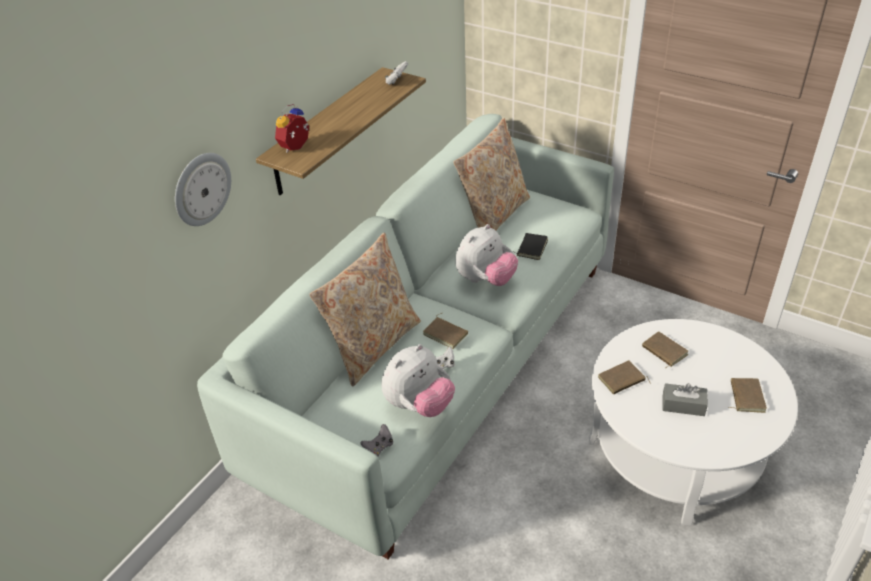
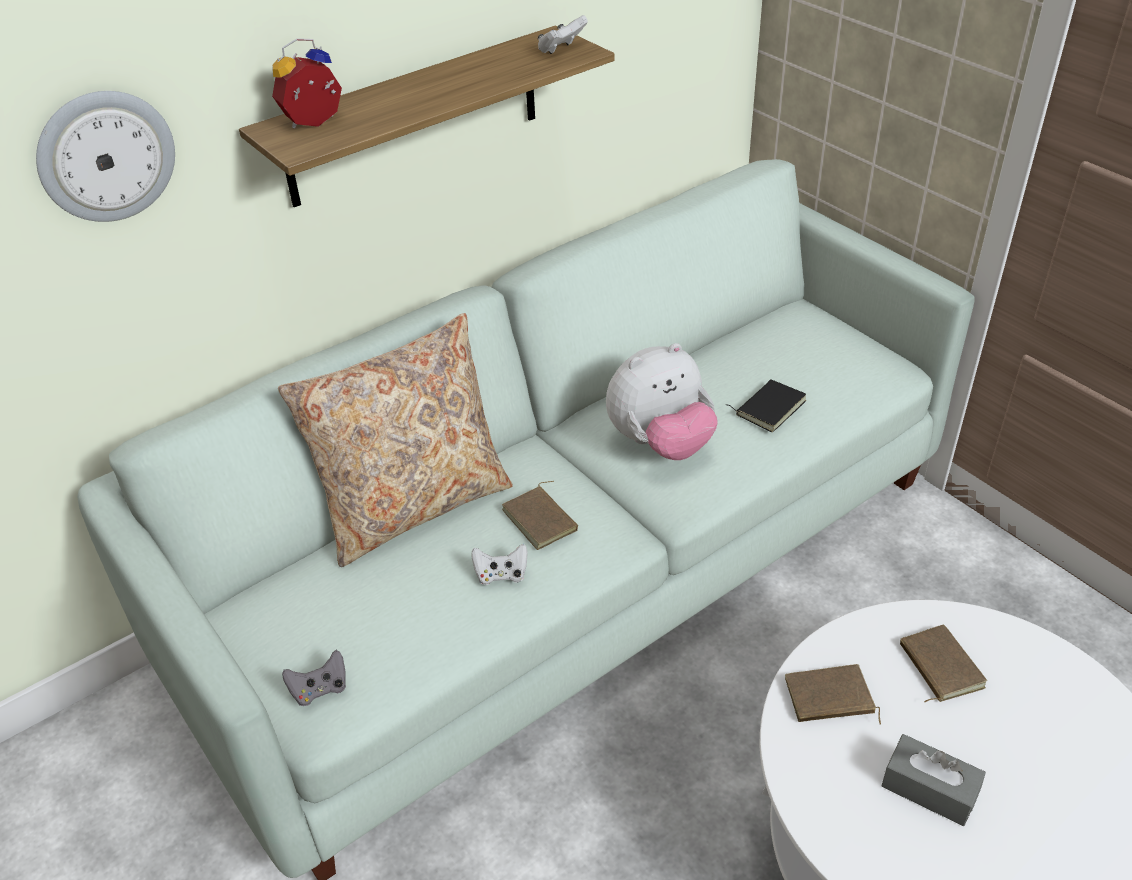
camera: 20 degrees right, 0 degrees up
plush toy [381,344,455,417] -> none
beige pillow [453,118,530,231] -> none
brown book [728,378,767,413] -> none

